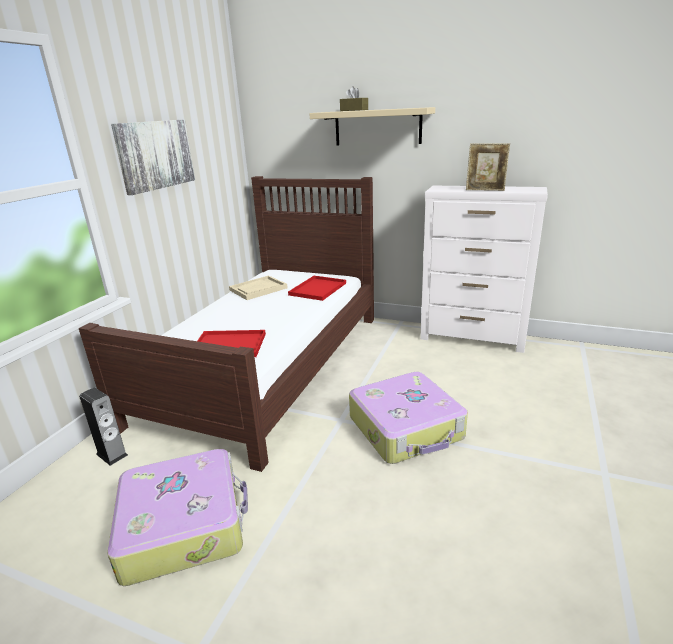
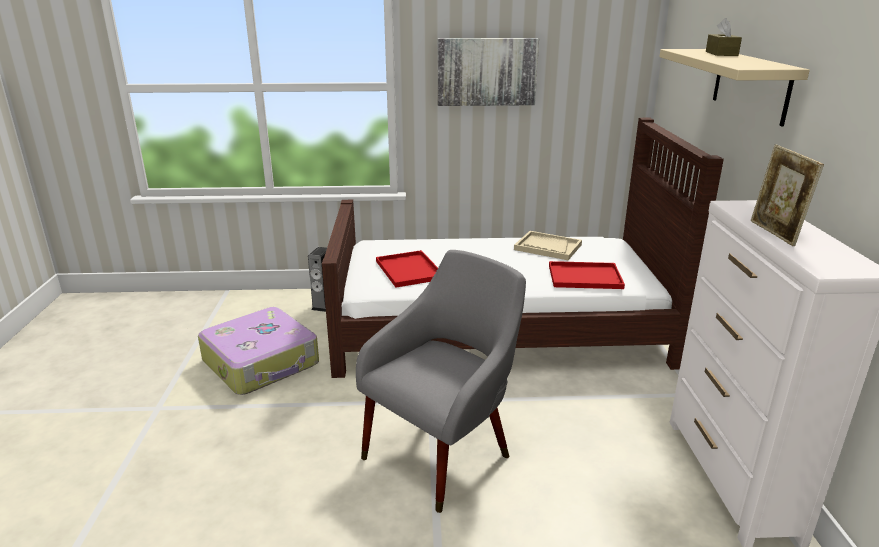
camera: 65 degrees right, 0 degrees up
suitcase [349,372,468,464] -> grey armchair [356,250,526,513]

